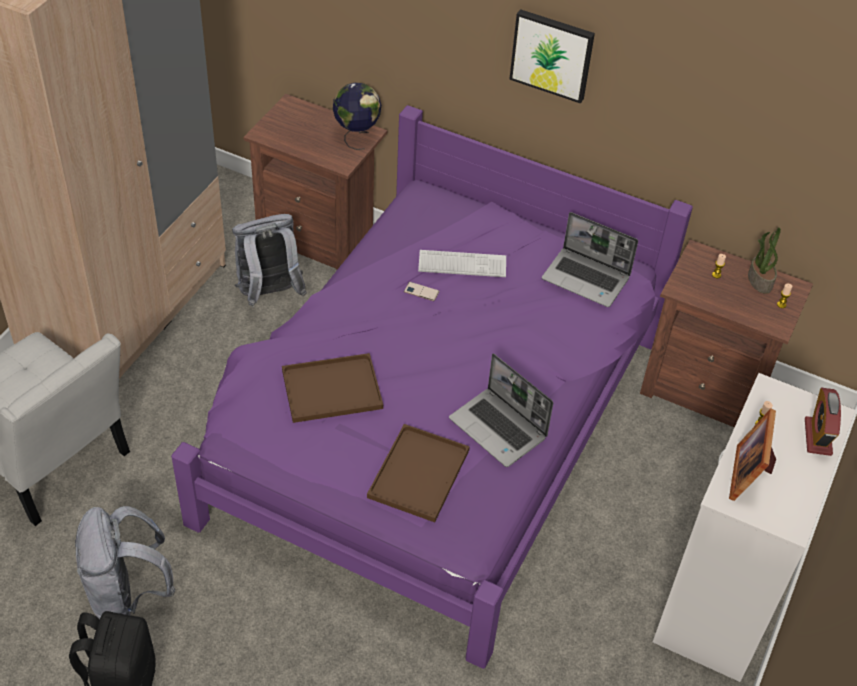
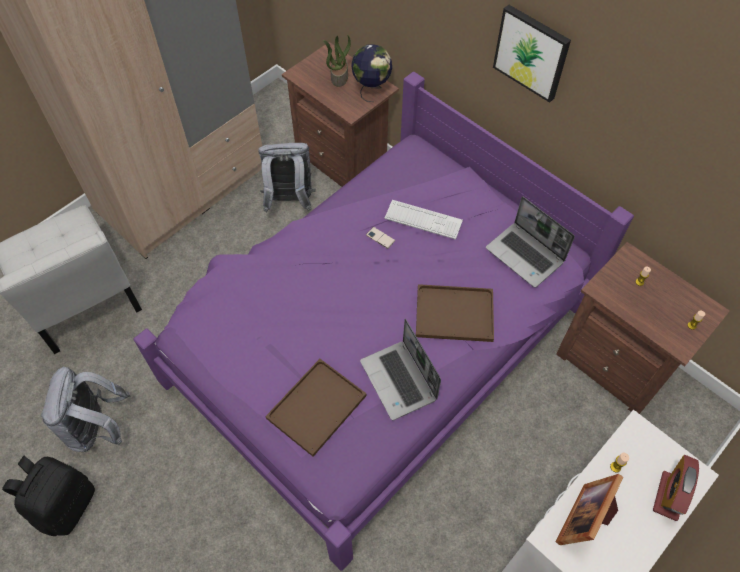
camera: 20 degrees right, 10 degrees up
brown tray [282,353,383,423] -> brown tray moved to [416,284,494,342]
potted plant [748,227,781,294] -> potted plant moved to [323,35,351,87]

